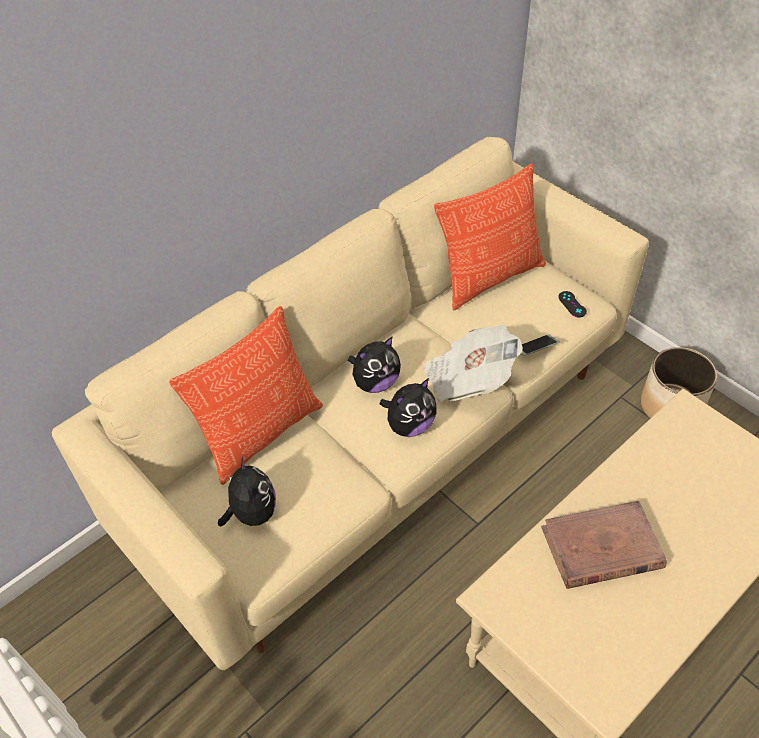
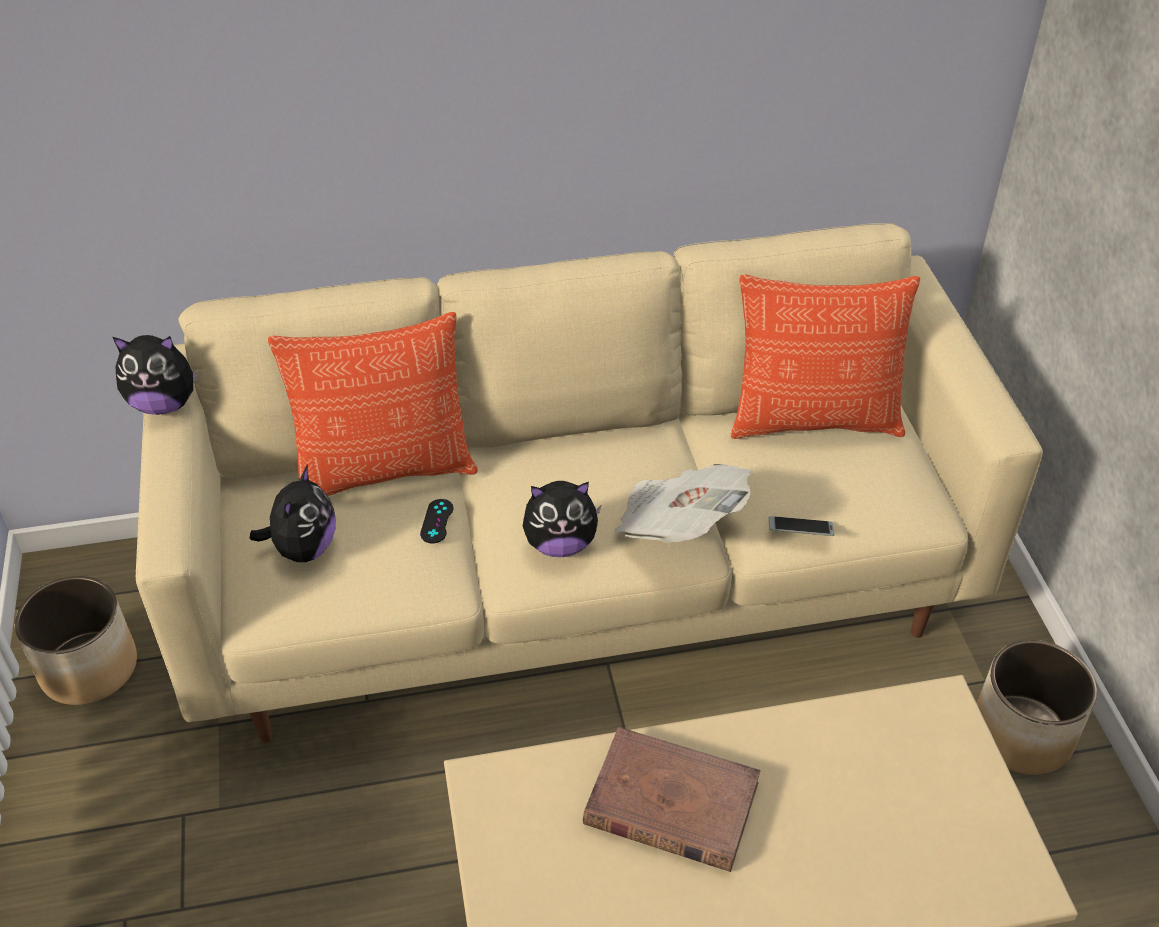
camera: 30 degrees right, 5 degrees down
plush toy [348,336,401,393] -> plush toy moved to [113,335,198,415]
black game controller [558,291,587,318] -> black game controller moved to [420,499,453,543]
none -> planter [15,576,137,705]

